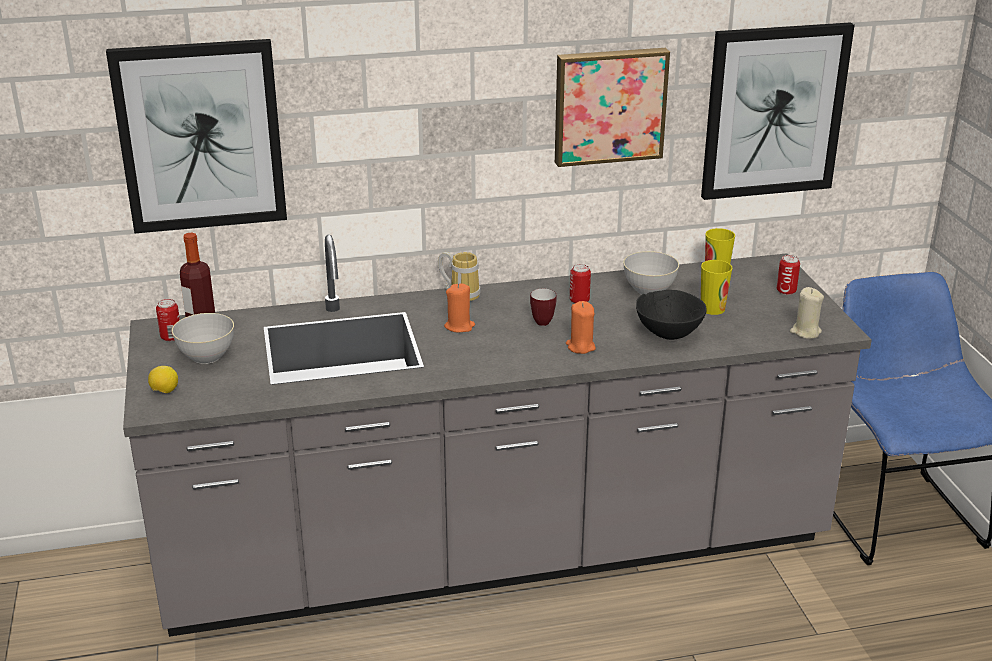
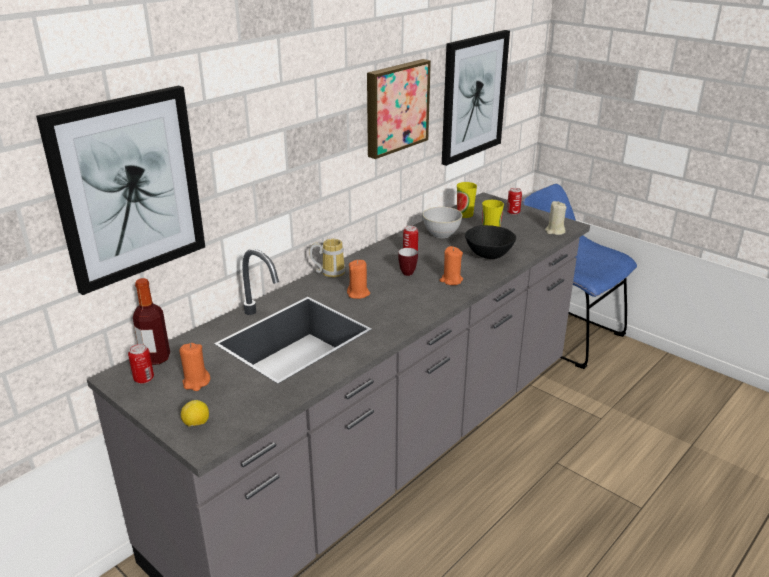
camera: 35 degrees left, 0 degrees up
grey bowl [172,313,234,364] -> orange candle [179,343,210,391]

